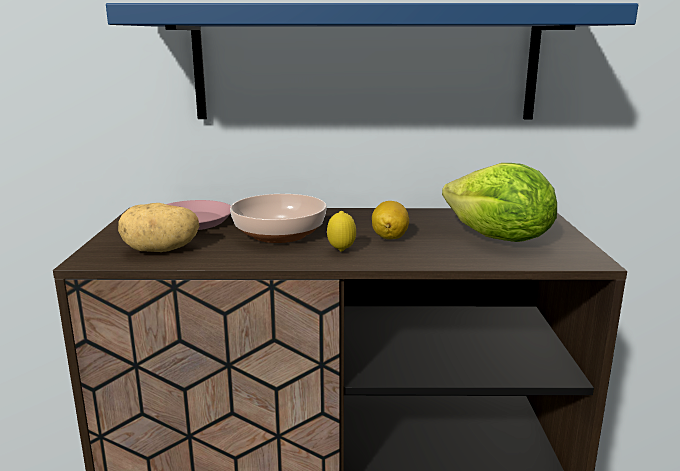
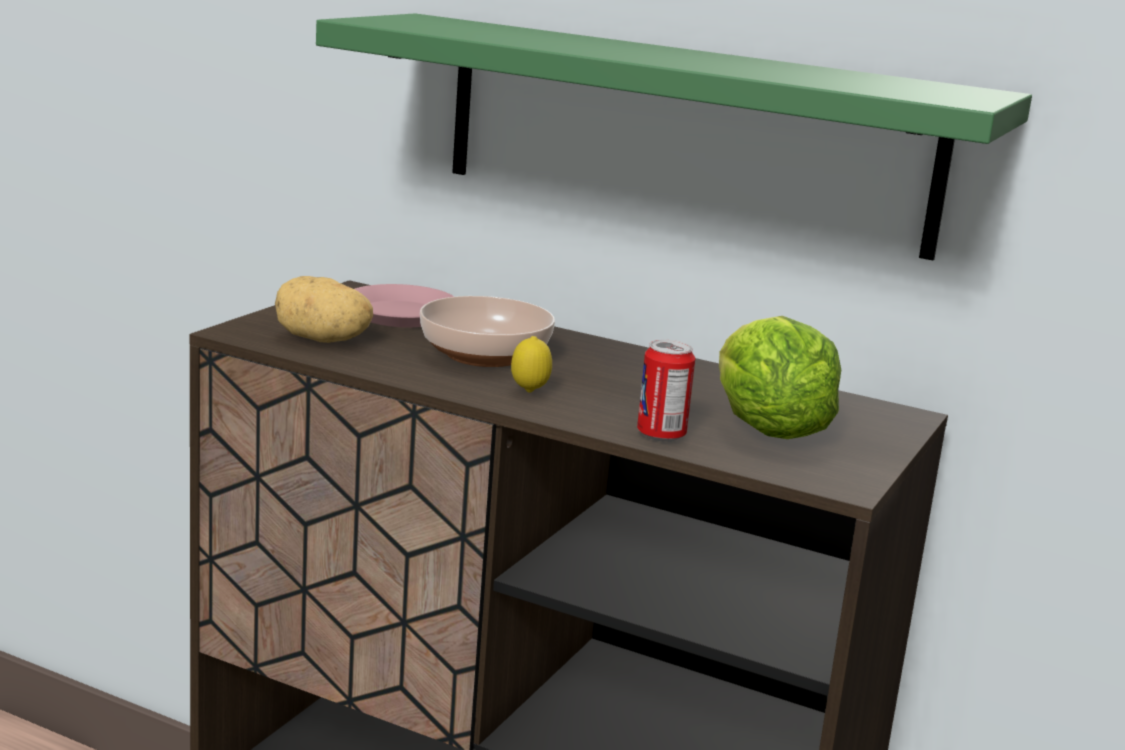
camera: 25 degrees right, 0 degrees up
blue shelf [106,3,638,119] -> green shelf [316,13,1032,260]
lemon [372,201,409,239] -> none
none -> can [637,340,695,442]

